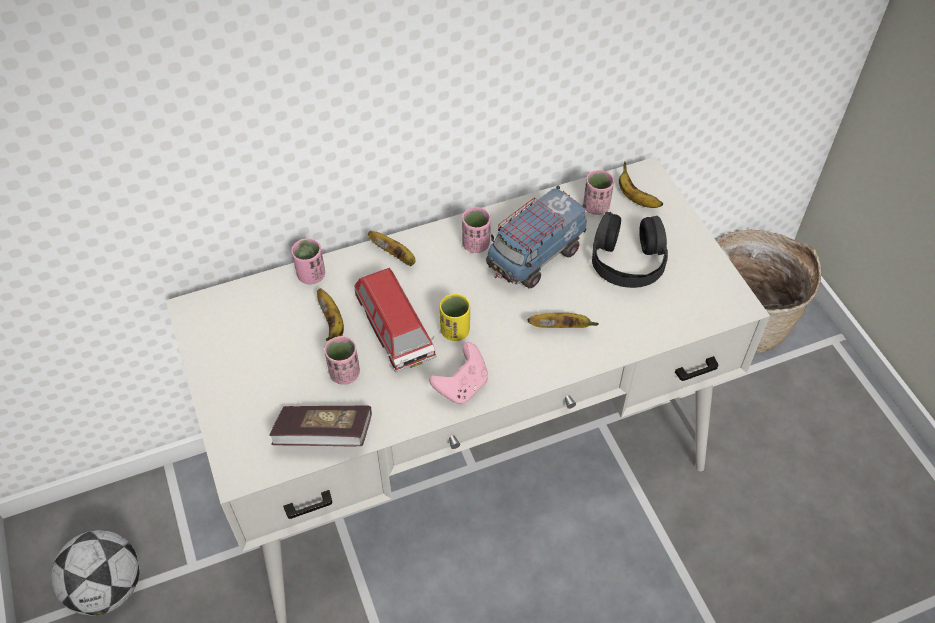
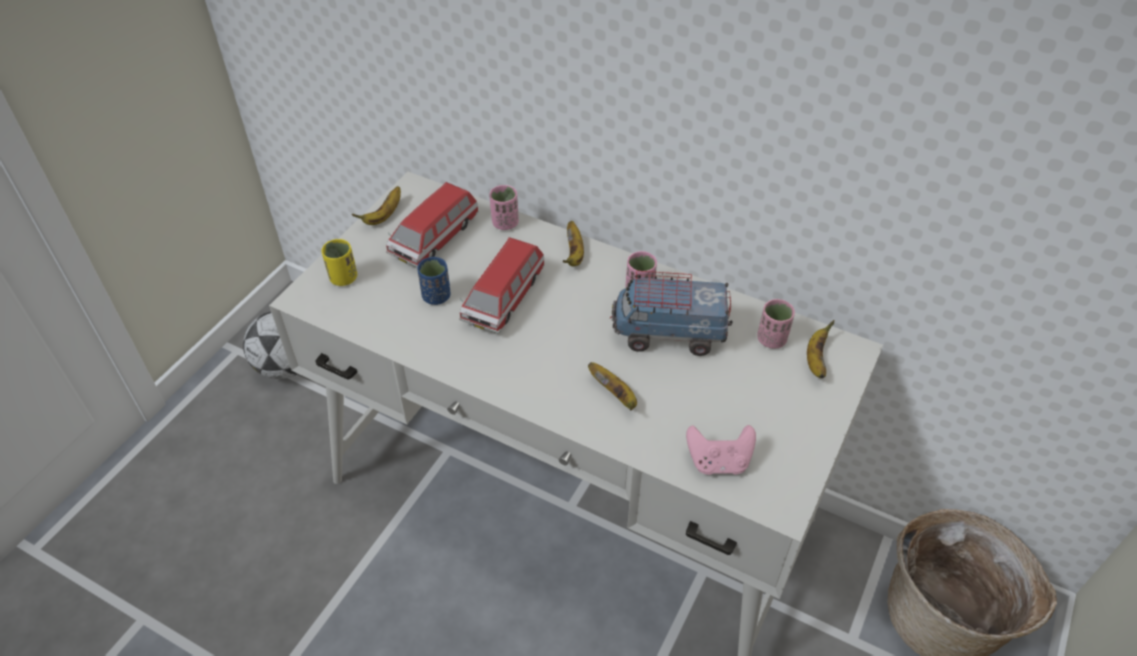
camera: 50 degrees right, 5 degrees down
book [269,406,372,446] -> none
banana [317,288,344,341] -> banana moved to [352,186,401,225]
pink cup [325,336,360,385] -> blue cup [417,257,450,305]
pink game controller [429,342,488,404] -> pink game controller moved to [686,425,756,475]
yellow cup [440,294,470,341] -> yellow cup moved to [321,239,357,286]
black headphones [592,212,668,288] -> none
none -> toy car [386,182,479,267]

